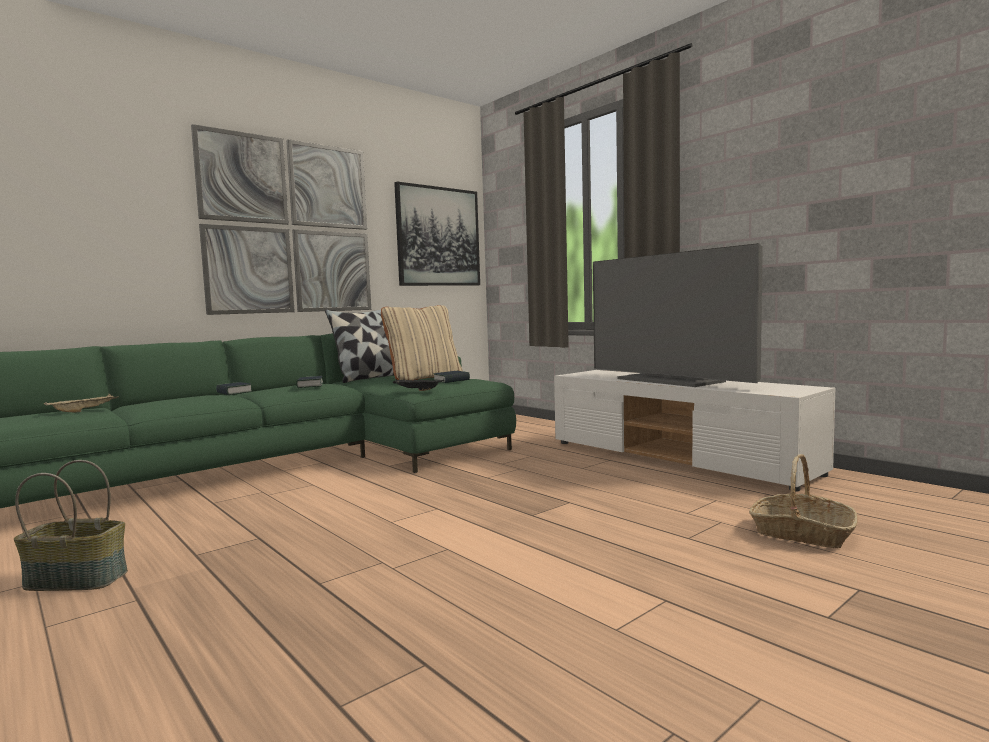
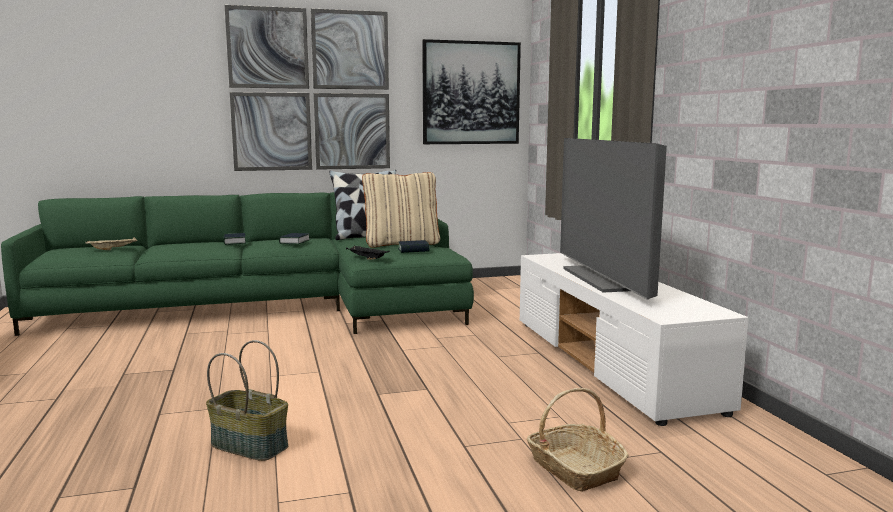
camera: 25 degrees right, 5 degrees up
basket [14,460,128,591] -> basket moved to [206,340,288,461]

